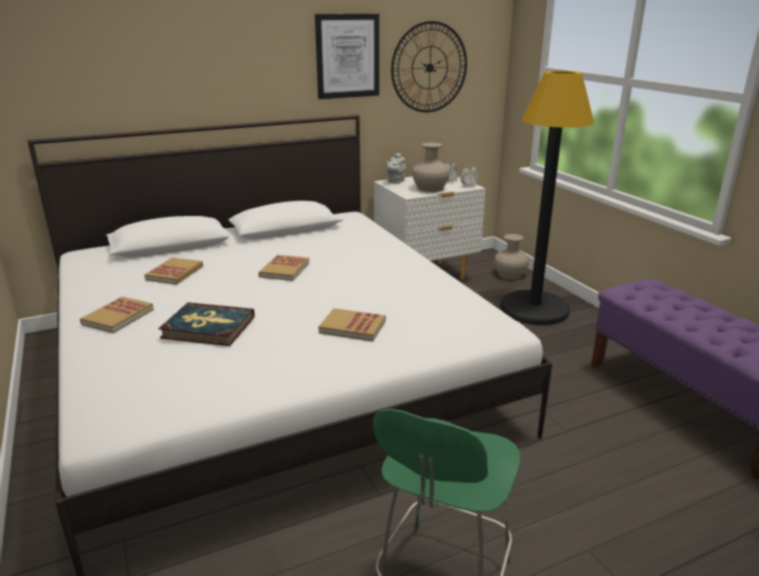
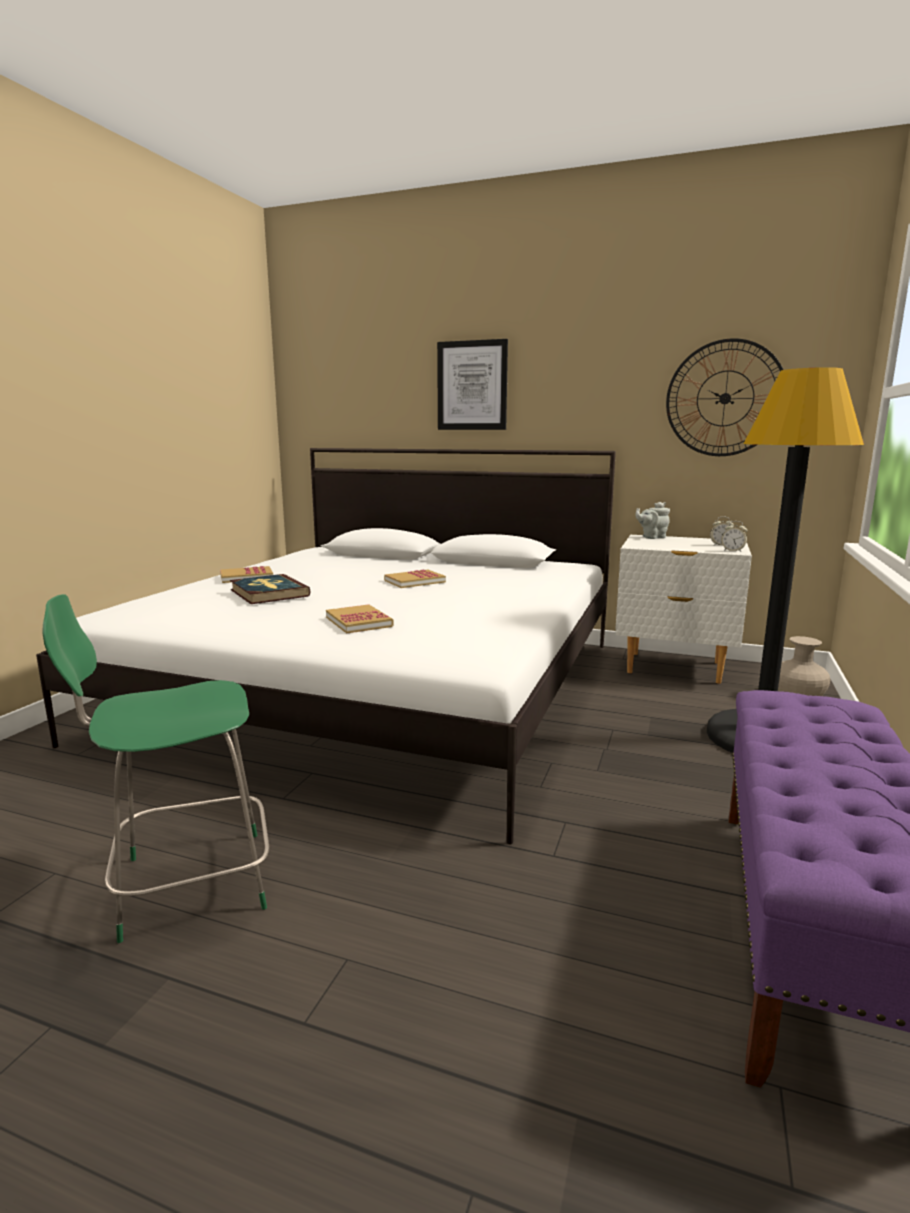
camera: 45 degrees right, 10 degrees down
book [144,257,203,285] -> none
picture [315,14,379,99] -> picture moved to [437,339,508,430]
beige vase [412,143,450,192] -> none

